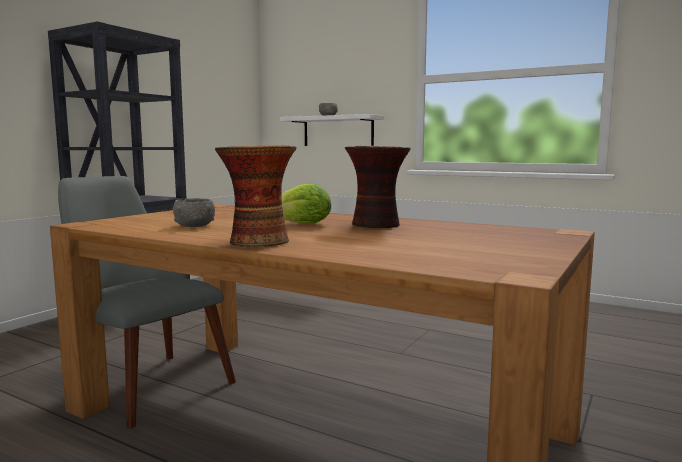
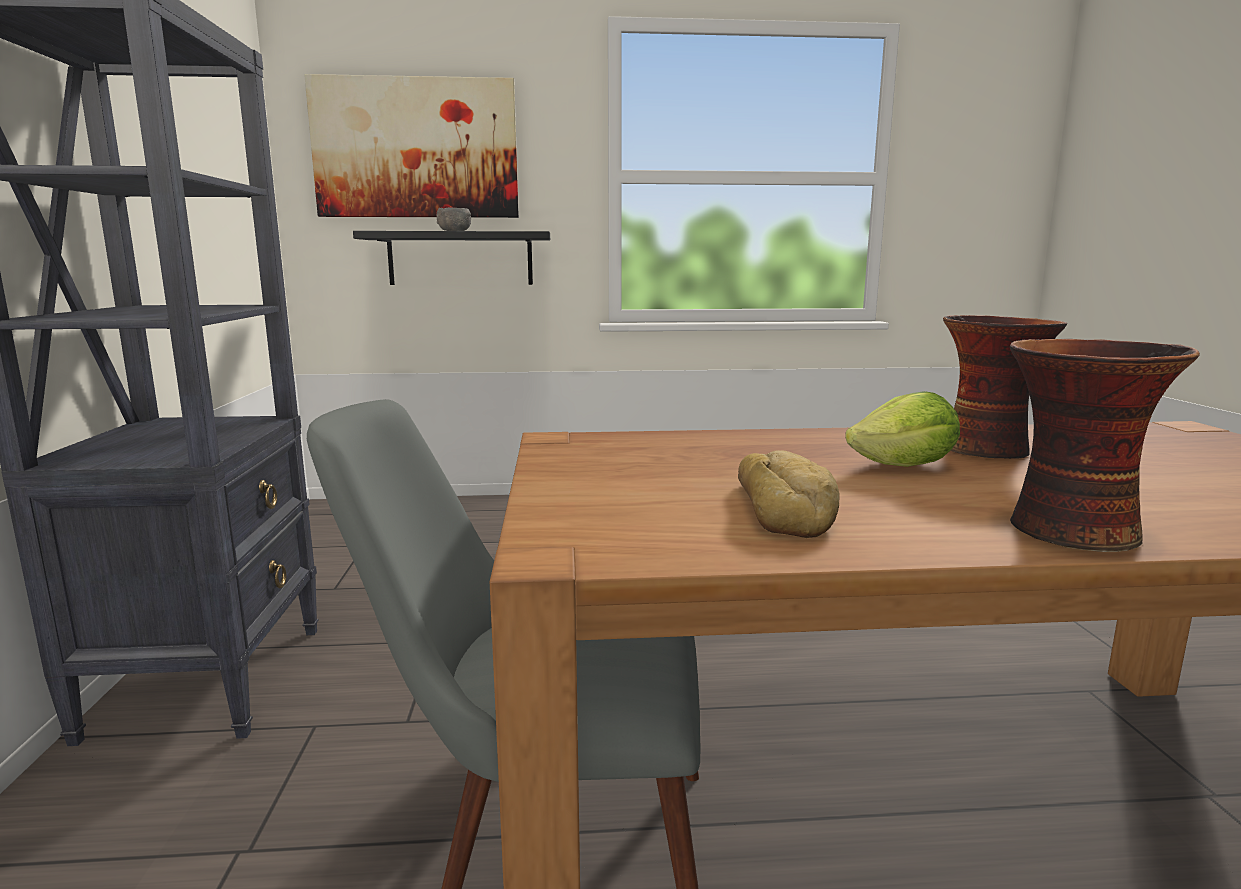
camera: 35 degrees left, 5 degrees up
grey bowl [173,198,215,227] -> bread [738,450,840,538]
white shelf [280,114,384,146] -> black shelf [353,231,550,285]
none -> picture [304,74,519,218]

